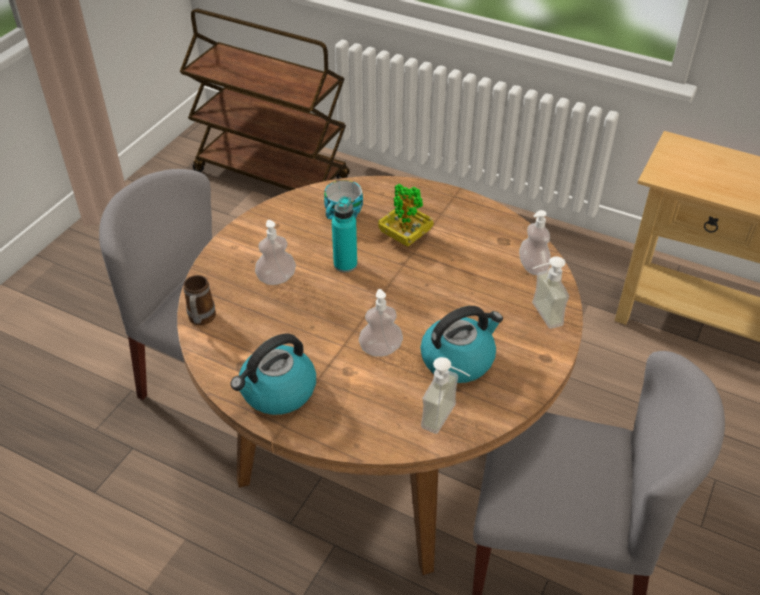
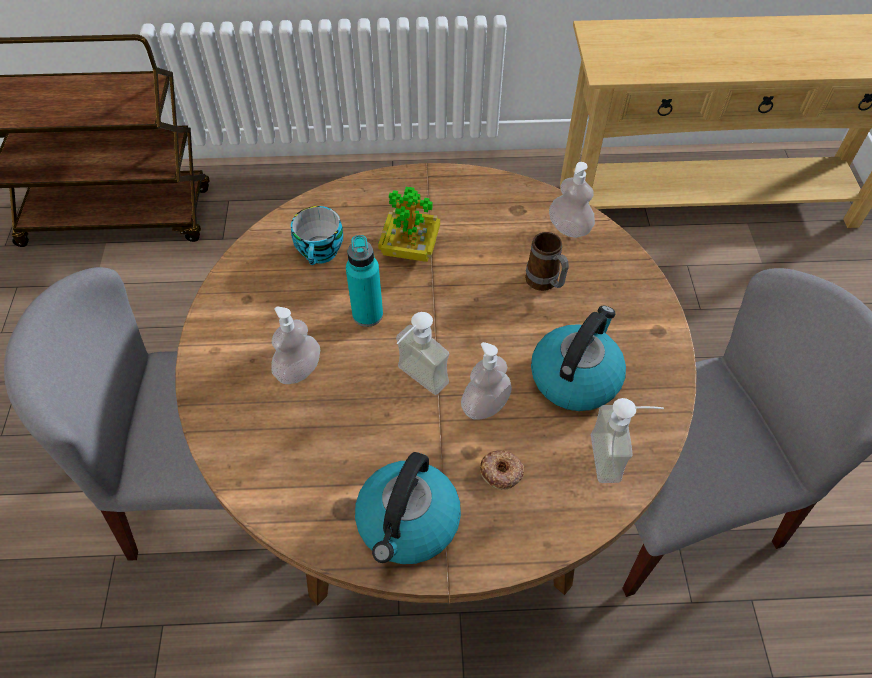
camera: 30 degrees left, 10 degrees up
mug [183,275,216,325] -> mug moved to [525,232,569,291]
soap dispenser [532,256,569,329] -> soap dispenser moved to [396,312,450,395]
none -> donut [480,450,524,490]

